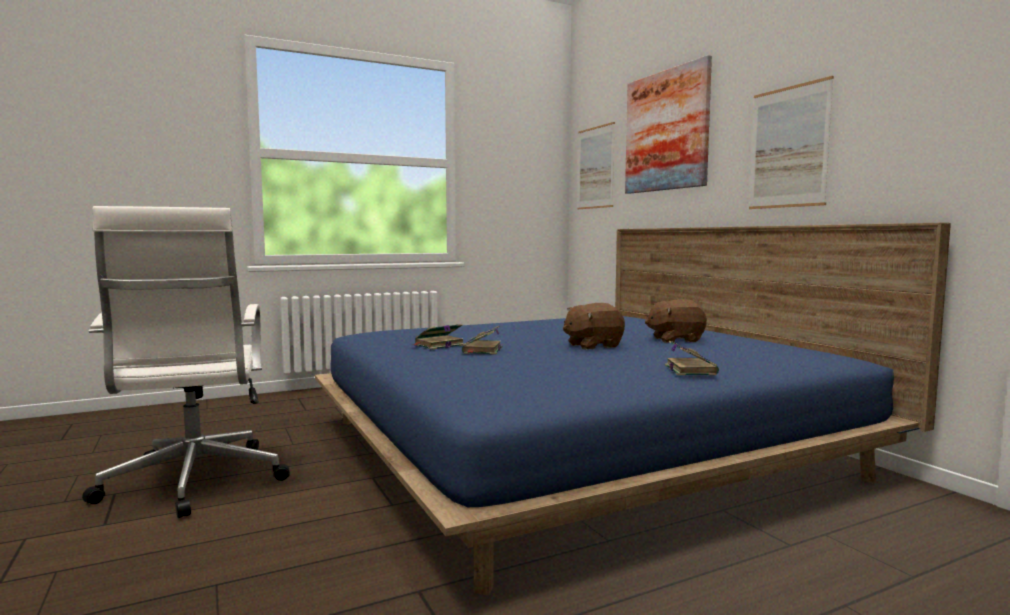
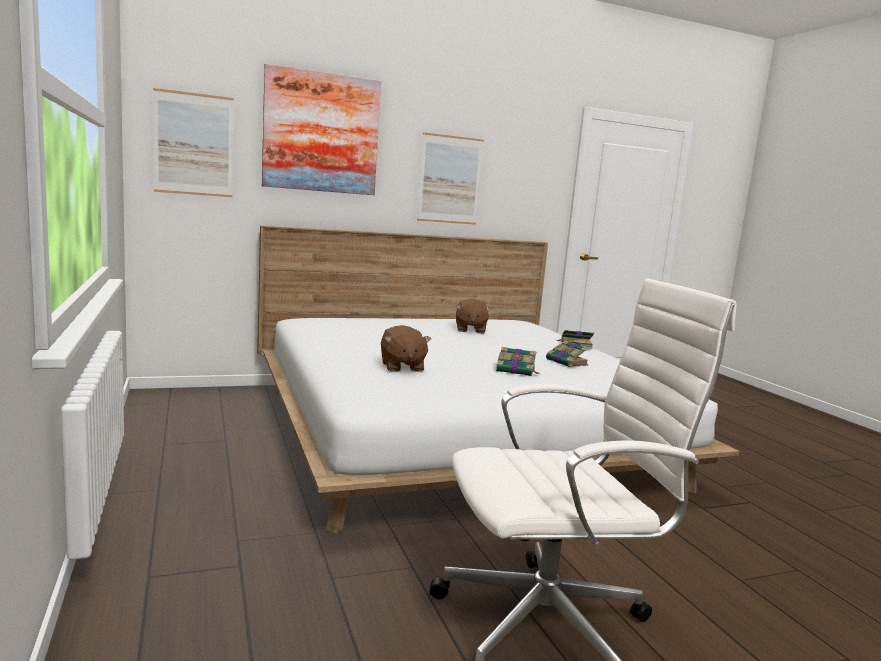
camera: 85 degrees left, 5 degrees up
blue bed [315,223,951,595] -> white bed [257,225,739,534]
book [411,324,464,350] -> book moved to [546,340,589,367]
brown plush toy [563,303,625,350] -> brown plush toy moved to [381,325,431,372]

